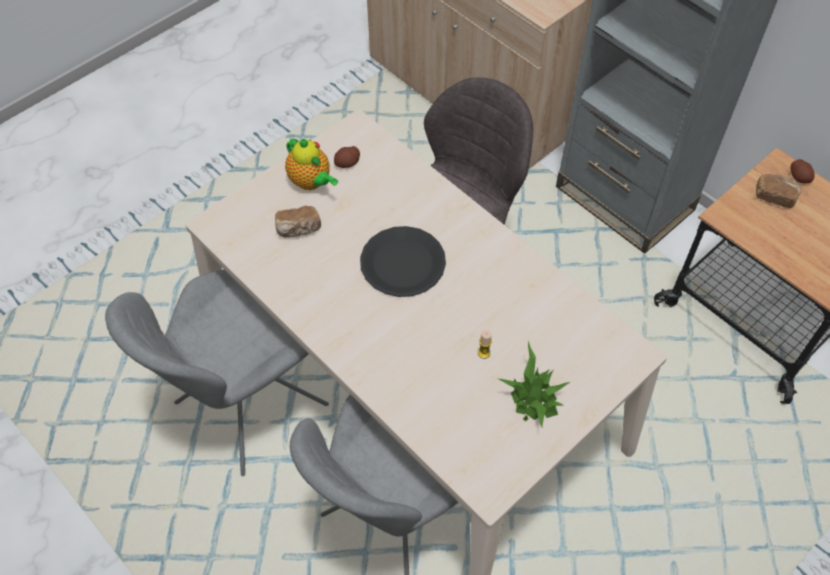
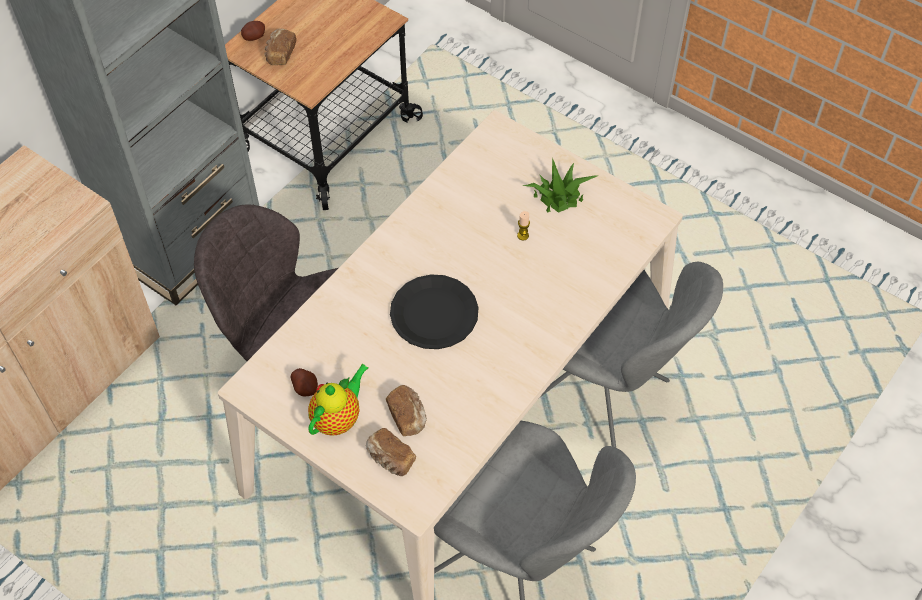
camera: 100 degrees left, 0 degrees up
none -> bread [366,428,416,476]

